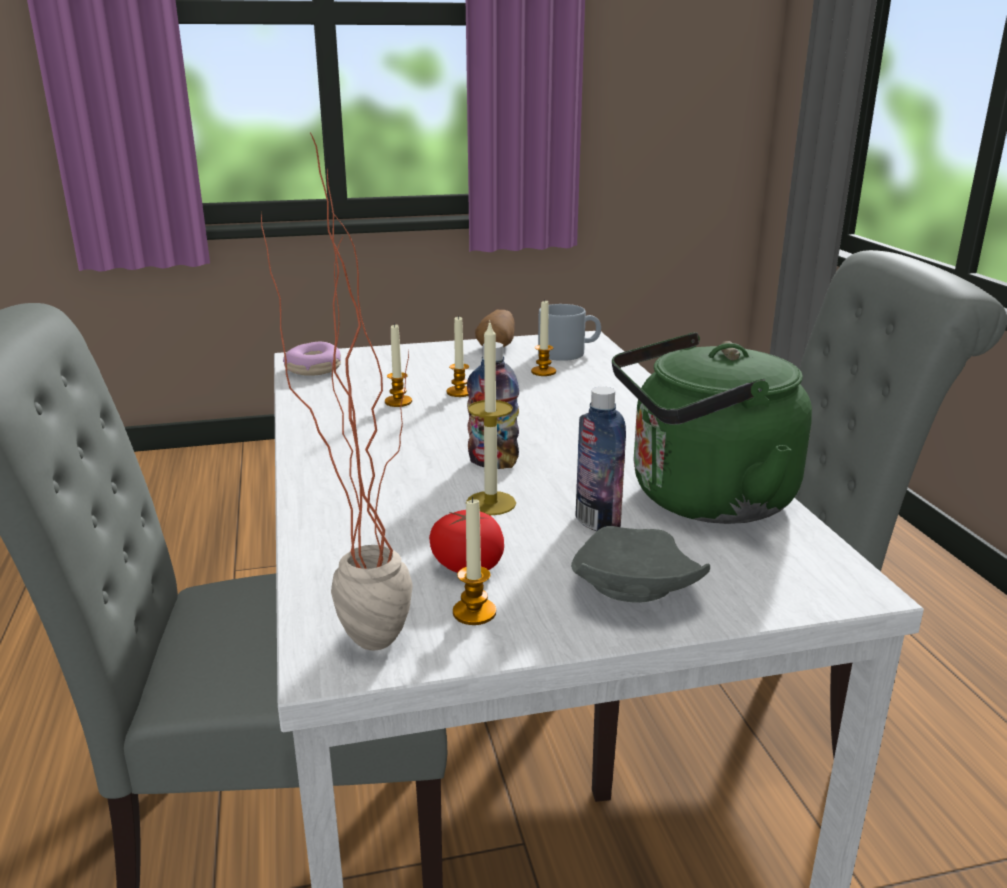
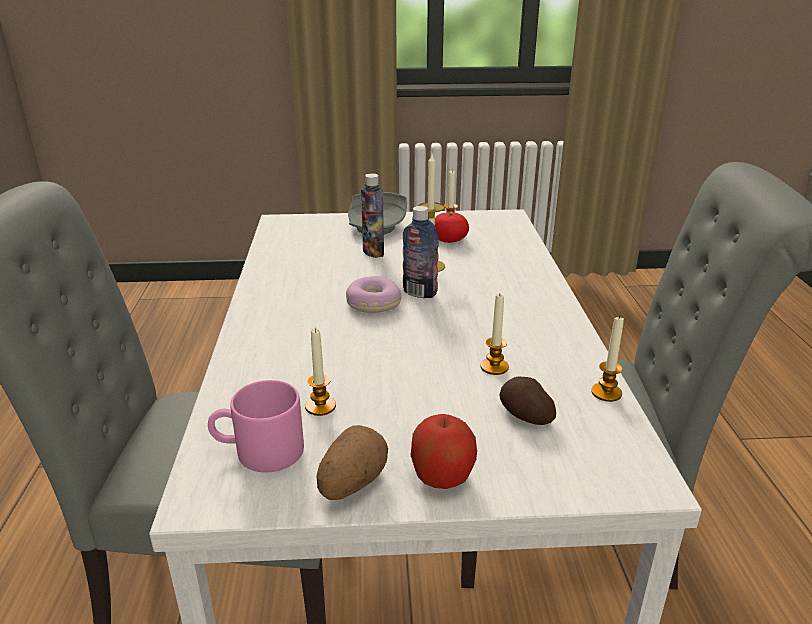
camera: 170 degrees left, 5 degrees up
potted plant [261,133,412,650] -> none
donut [283,342,341,376] -> donut moved to [346,276,402,313]
candle [446,315,469,397] -> candle moved to [591,315,624,402]
grey mug [538,304,601,361] -> pink mug [208,380,304,473]
green kettle [612,332,812,524] -> none
none -> apple [411,414,477,489]
none -> potato [499,377,556,425]

